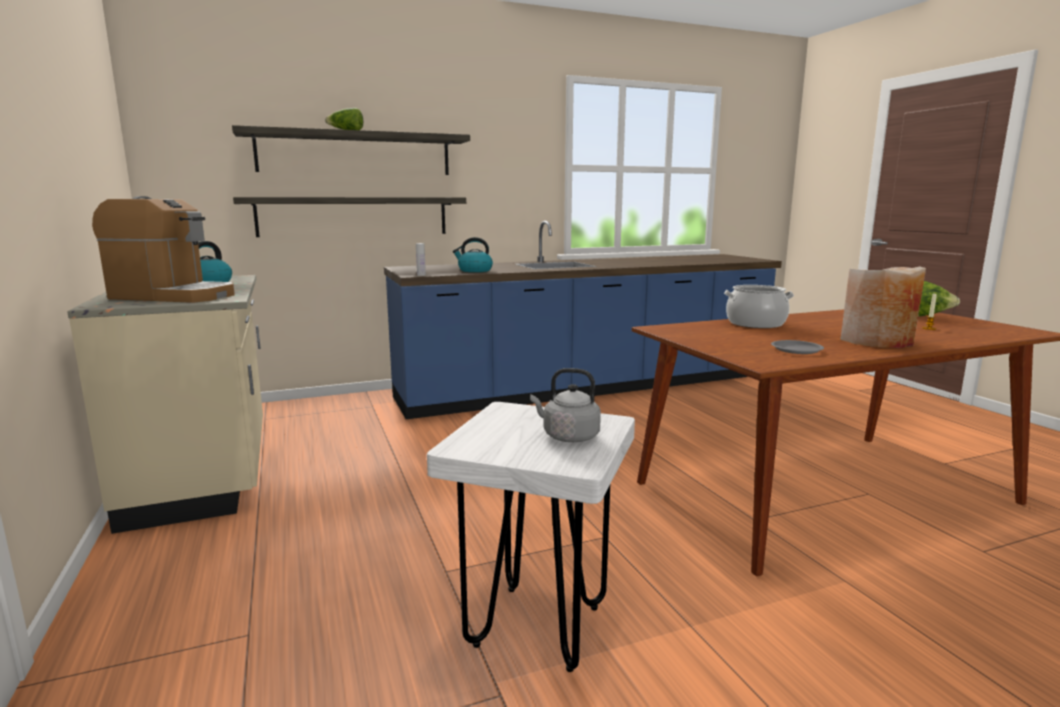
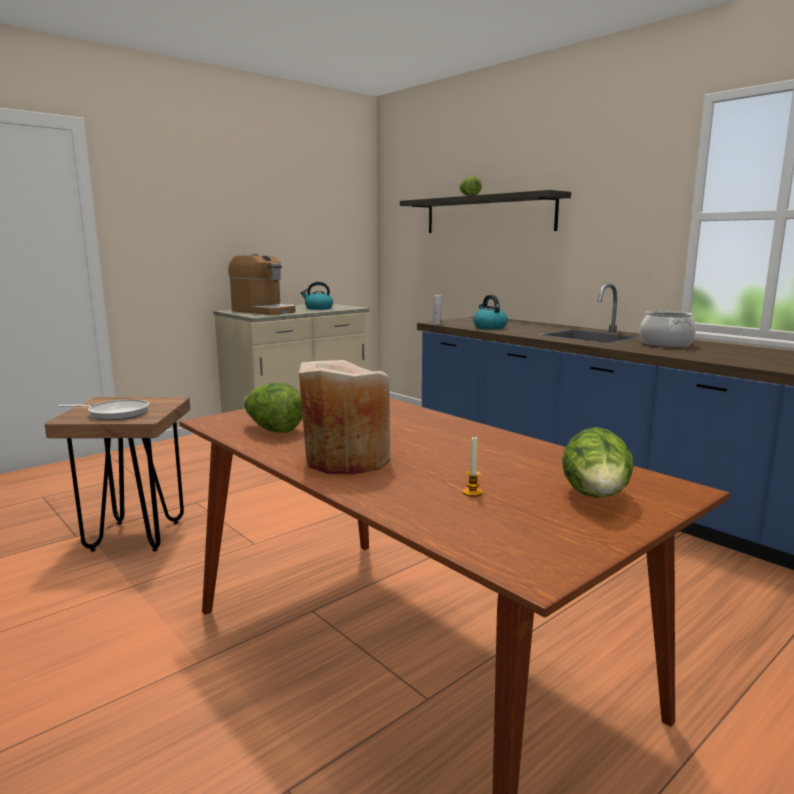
camera: 70 degrees right, 0 degrees up
coffee machine [92,196,234,303] -> coffee machine turned 45 degrees counterclockwise [228,254,295,315]
shelf [233,197,466,237] -> none
white stool [427,402,635,672] -> brown stool [45,397,190,552]
grey kettle [530,368,601,442] -> frying pan [58,399,149,420]
cooking pot [724,285,794,328] -> cooking pot moved to [640,311,696,348]
grey plate [771,340,824,354] -> lettuce [244,382,303,433]

